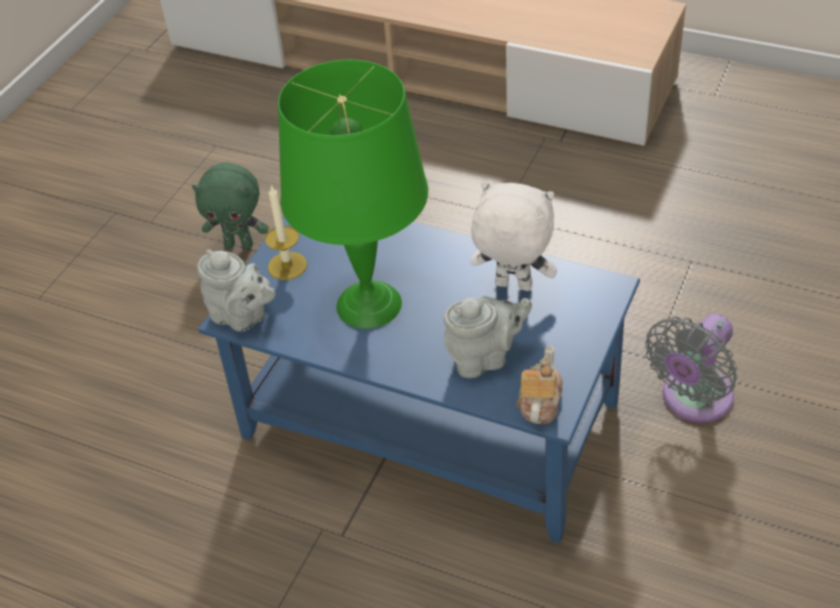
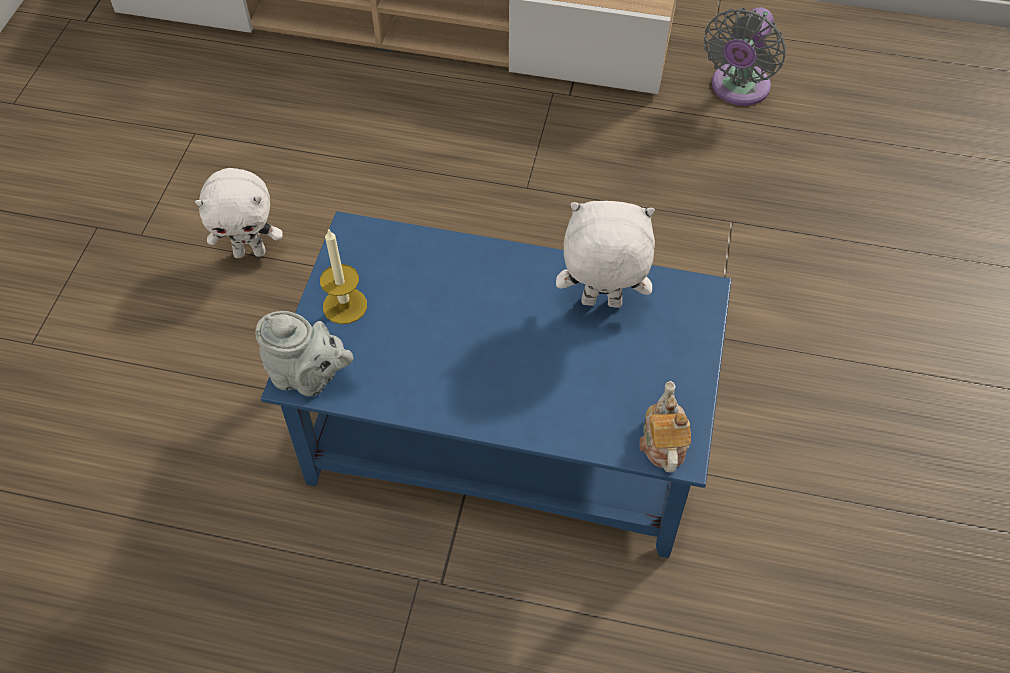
camera: 15 degrees left, 10 degrees up
green plush toy [192,162,269,249] -> white plush toy [195,168,283,258]
green table lamp [278,60,428,329] -> none
grey teapot [444,296,532,378] -> none
grey fan [645,314,737,423] -> grey fan moved to [704,7,786,106]

